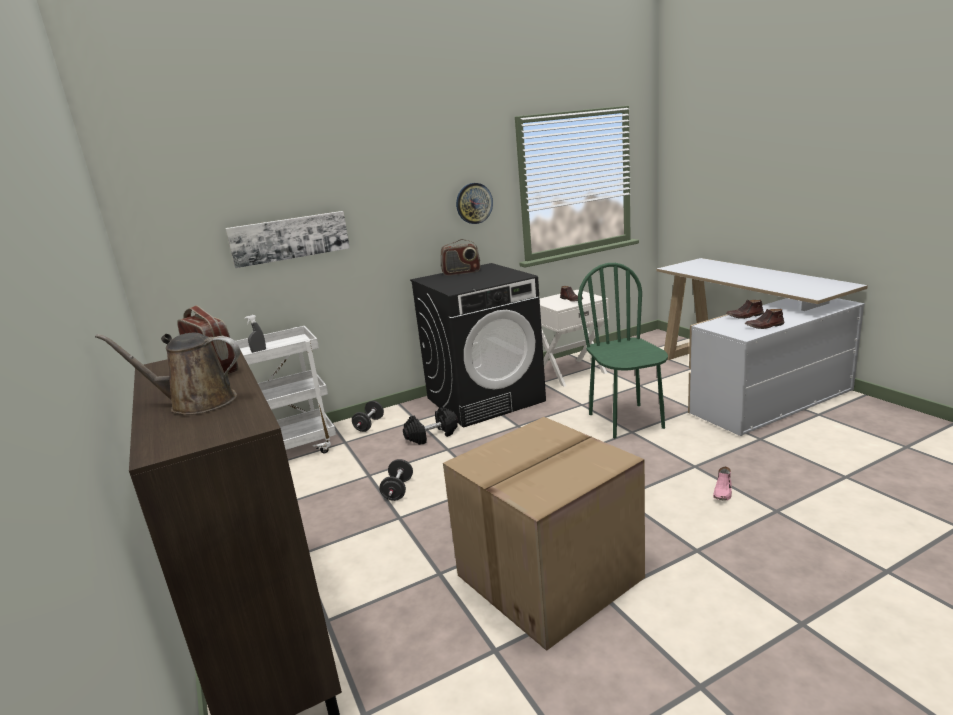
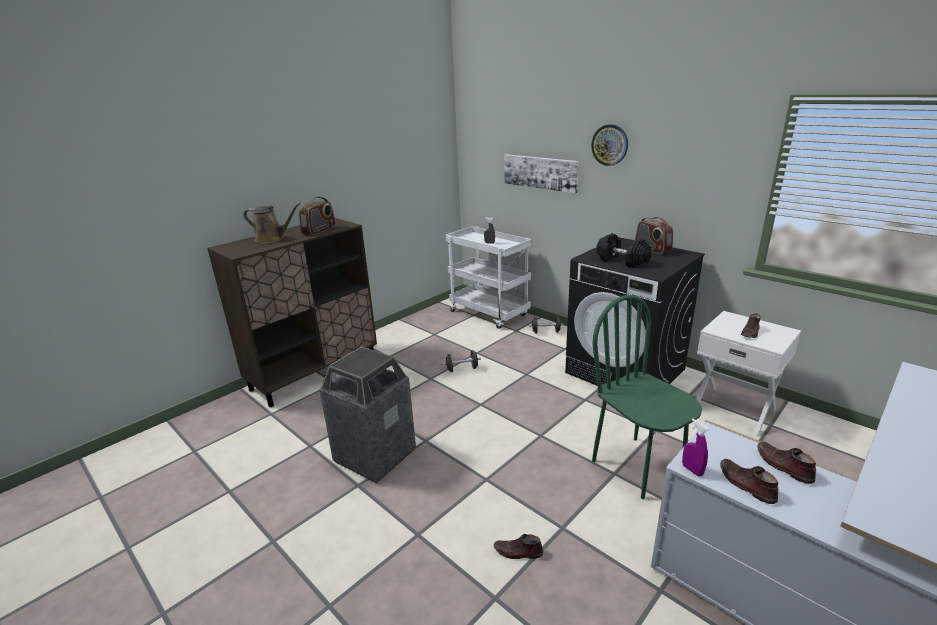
camera: 70 degrees right, 5 degrees up
brown watering can [95,333,240,415] -> brown watering can turned 120 degrees clockwise [243,203,300,244]
black dumbbell [403,407,458,445] -> black dumbbell moved to [596,233,652,267]
cardboard box [443,417,645,651] -> trash can [320,346,416,483]
wall clock [456,183,493,224] -> wall clock moved to [591,124,628,166]
green chair [578,263,668,438] -> green chair turned 90 degrees counterclockwise [592,295,702,499]
pink shoe [713,467,732,500] -> brown shoe [494,534,543,559]
none -> purple spray bottle [682,419,709,477]

